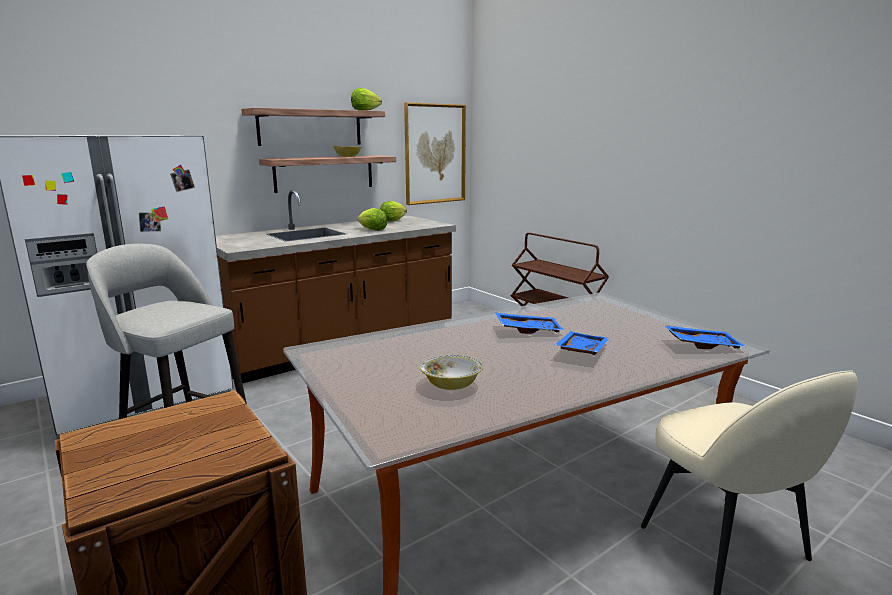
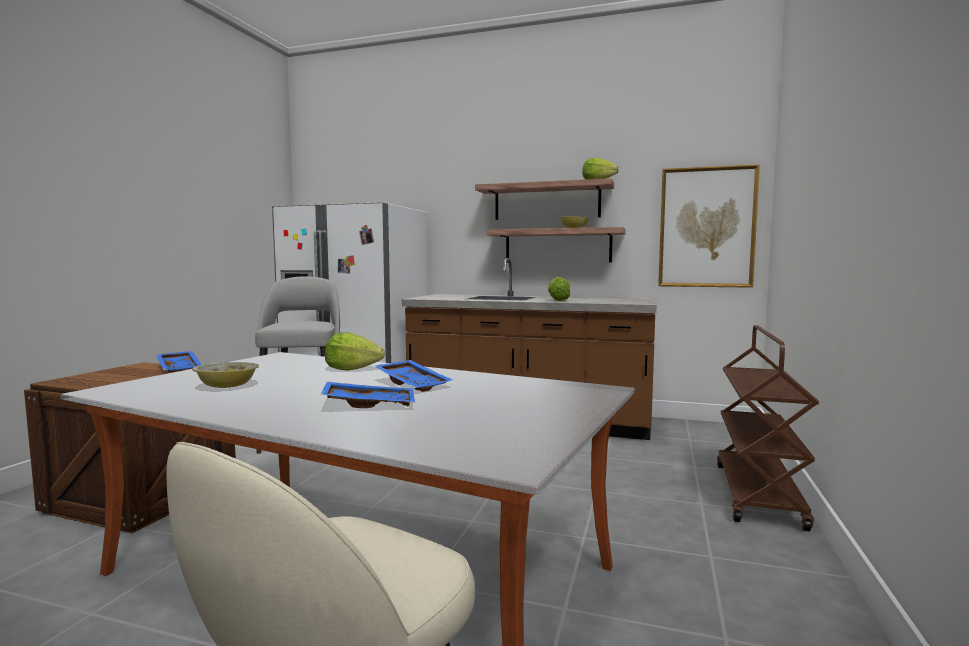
camera: 55 degrees right, 10 degrees down
lettuce [380,201,407,222] -> lettuce moved to [325,332,385,371]
blue tray [664,325,746,349] -> blue tray moved to [156,351,202,373]

